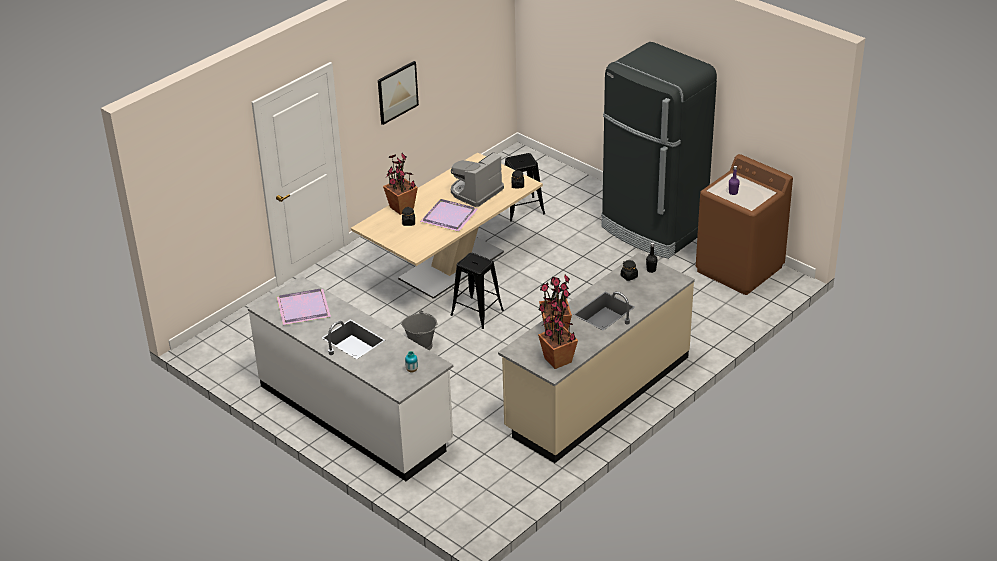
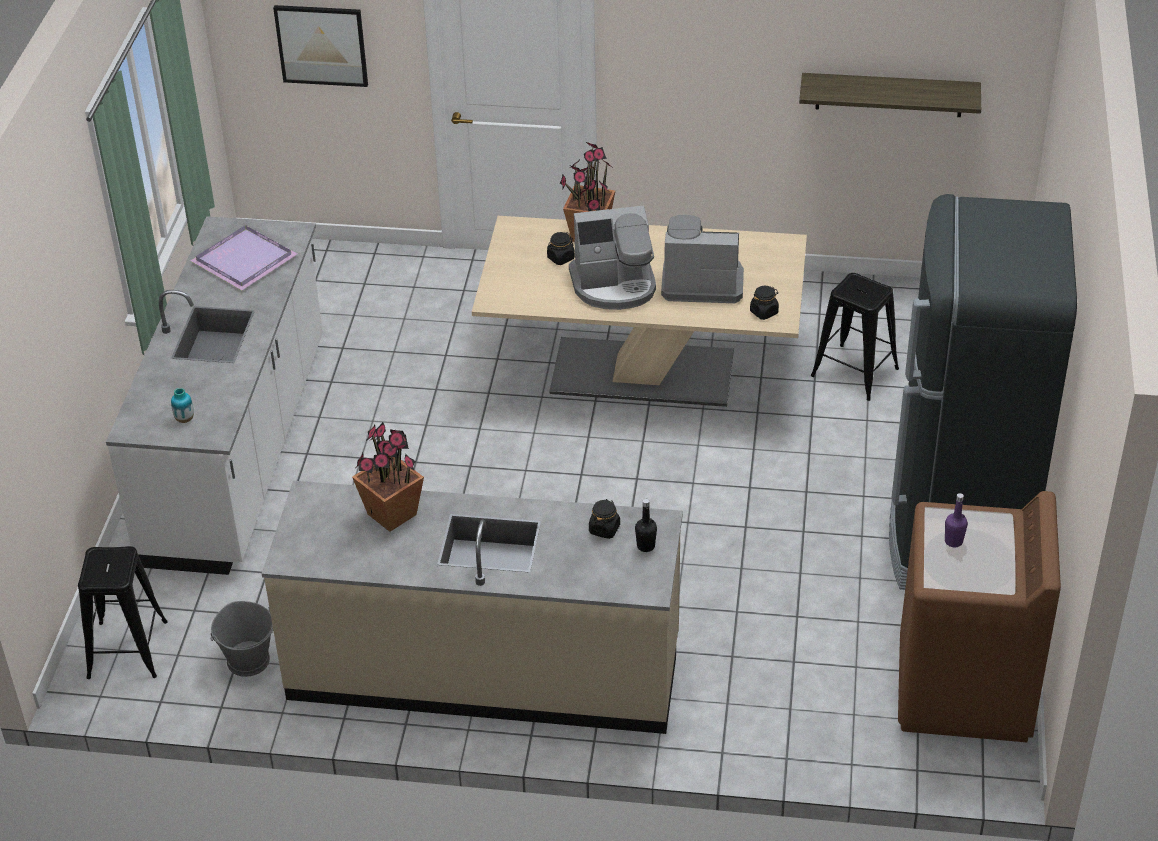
camera: 55 degrees right, 5 degrees up
picture [378,61,419,125] -> picture moved to [273,5,368,87]
grey bucket [401,310,437,350] -> grey bucket moved to [210,601,273,677]
purple tray [420,199,478,232] -> coffee machine [569,206,656,310]
black stool [451,253,504,329] -> black stool moved to [78,546,168,679]
potted plant [538,300,578,369] -> none
none -> shelf [799,73,981,117]

